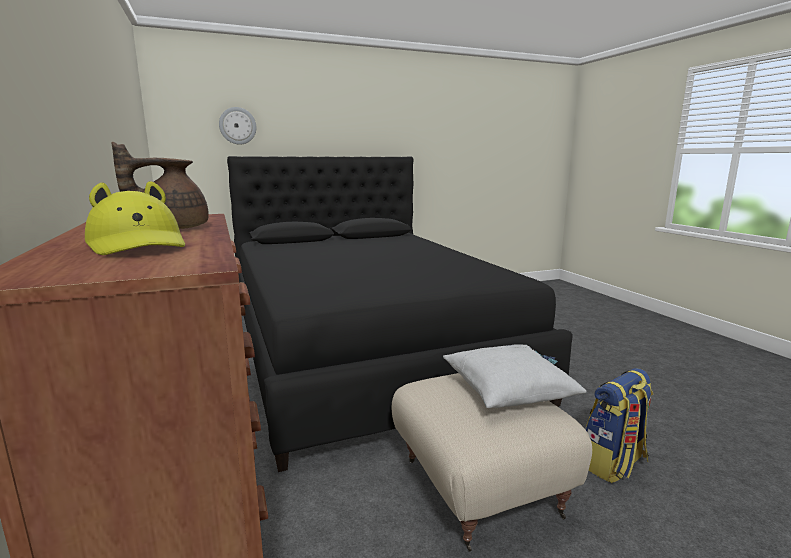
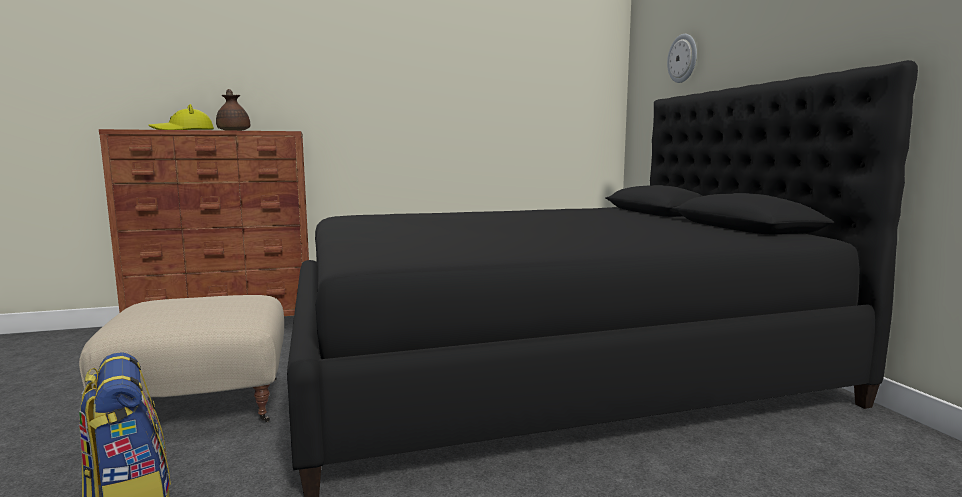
camera: 95 degrees right, 5 degrees down
grey pillow [443,344,587,408] -> none

